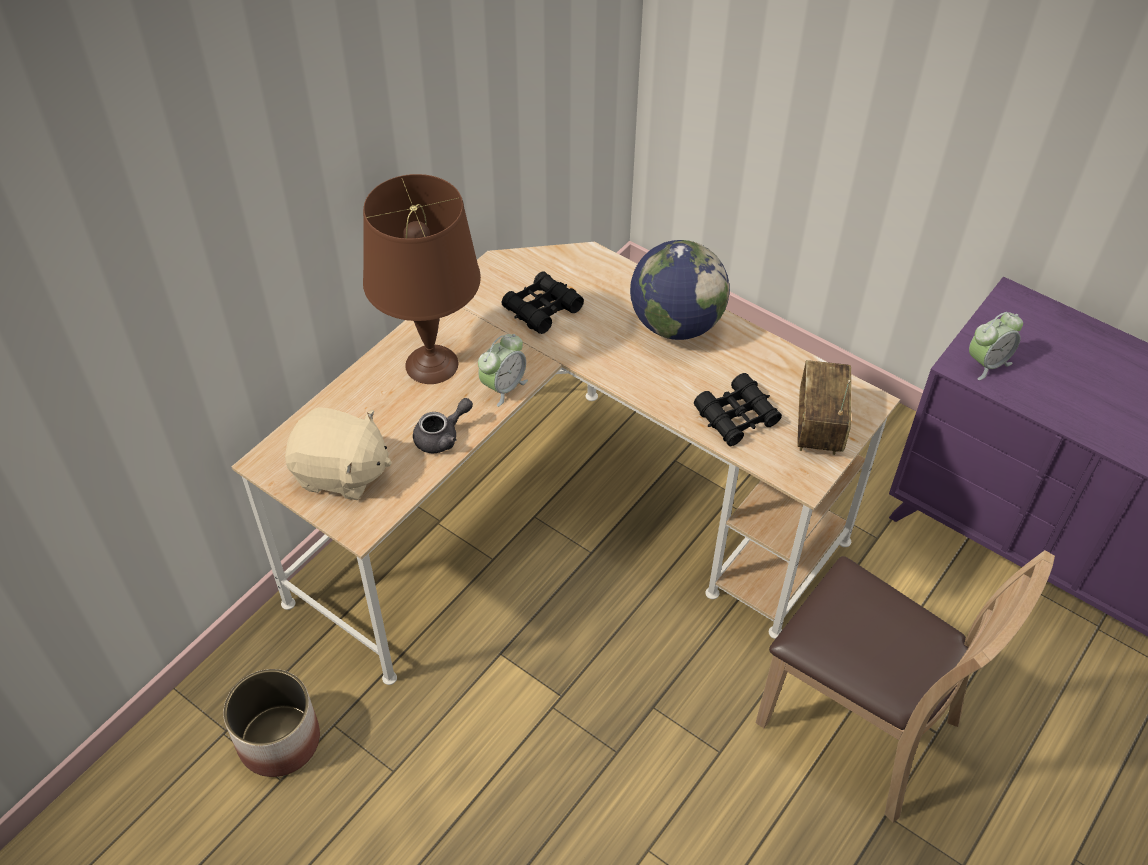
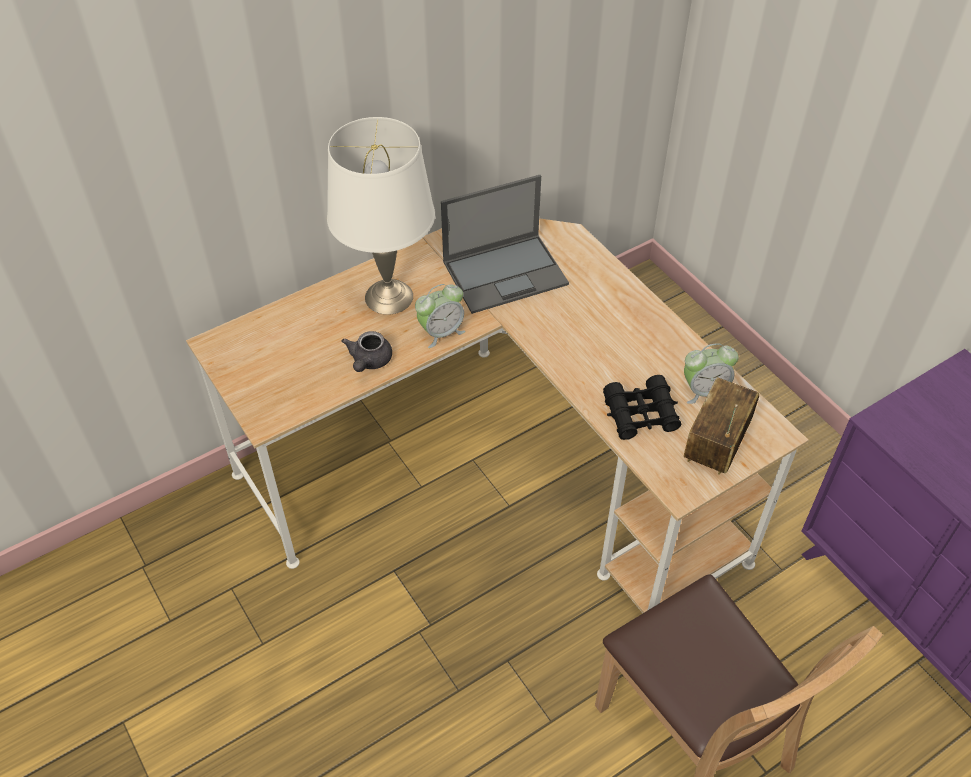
camera: 20 degrees right, 0 degrees up
planter [223,669,320,777] -> none
beige plush toy [285,407,392,500] -> none
brown table lamp [363,174,481,384] -> white table lamp [327,117,435,315]
grey teapot [413,398,473,453] -> grey teapot turned 120 degrees clockwise [342,331,392,372]
black binoculars [501,271,584,334] -> laptop [441,175,569,314]
globe [630,240,730,340] -> none
alarm clock [969,312,1023,380] -> alarm clock moved to [684,343,739,404]

